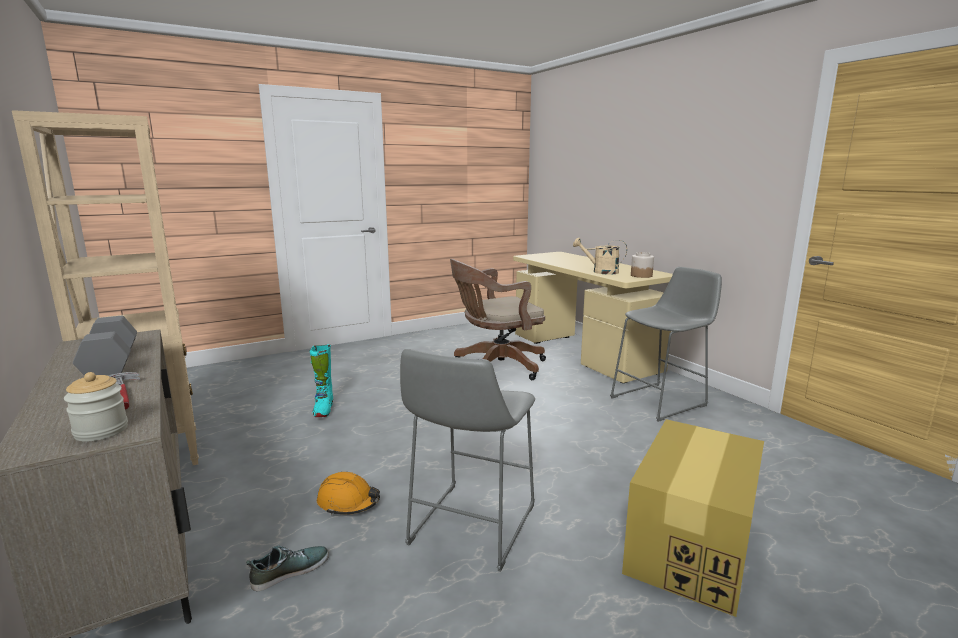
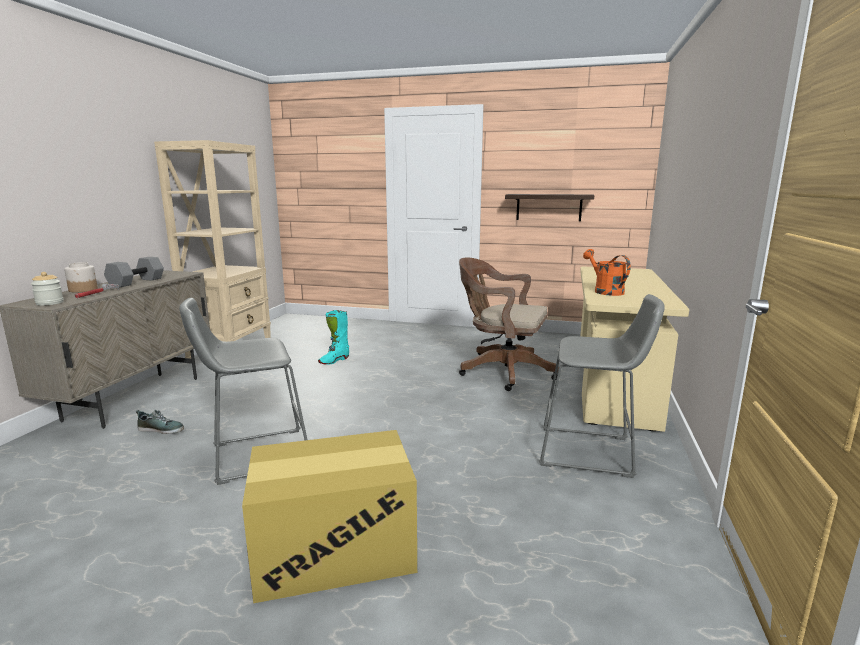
camera: 45 degrees right, 0 degrees up
orange hard hat [317,472,380,515] -> none
beige watering can [573,238,627,275] -> orange watering can [583,249,631,296]
jar [631,252,654,278] -> jar moved to [64,262,98,292]
none -> shelf [505,194,594,221]

